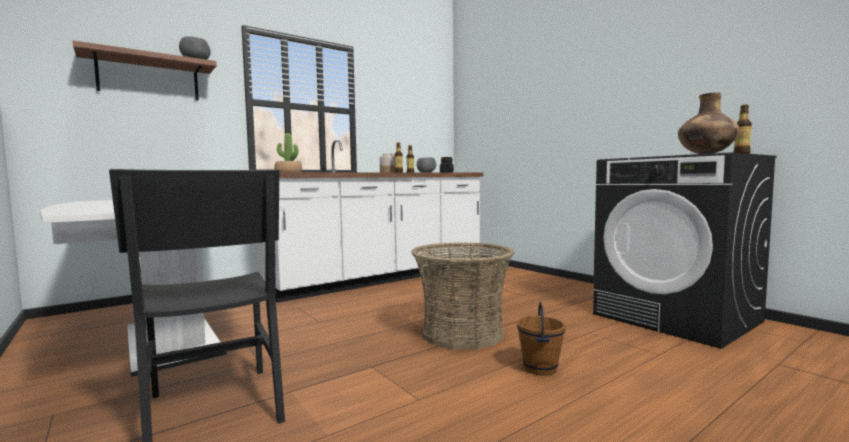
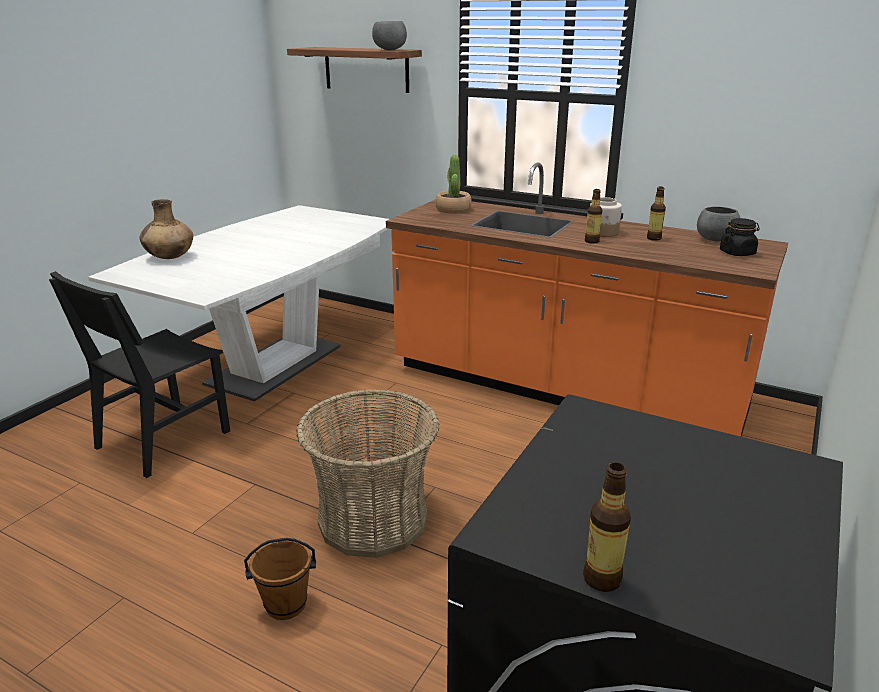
camera: 65 degrees right, 20 degrees up
white counter [257,139,483,303] -> orange counter [386,162,788,437]
brown vase [678,92,740,154] -> brown vase moved to [139,199,193,259]

